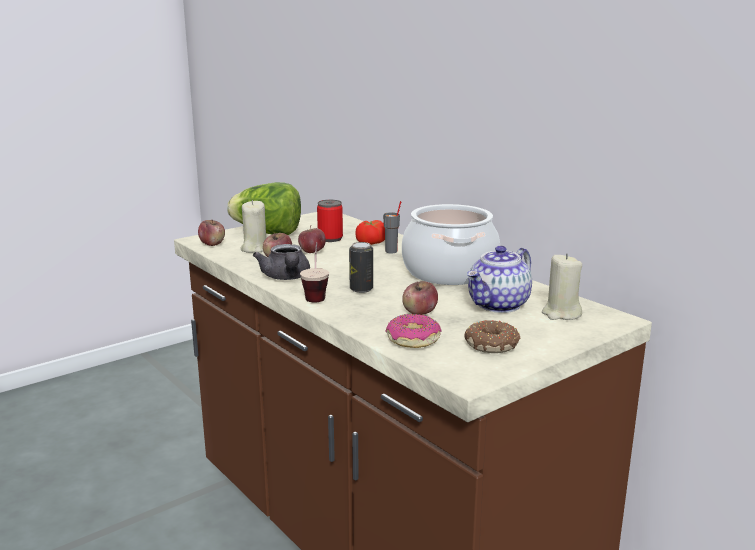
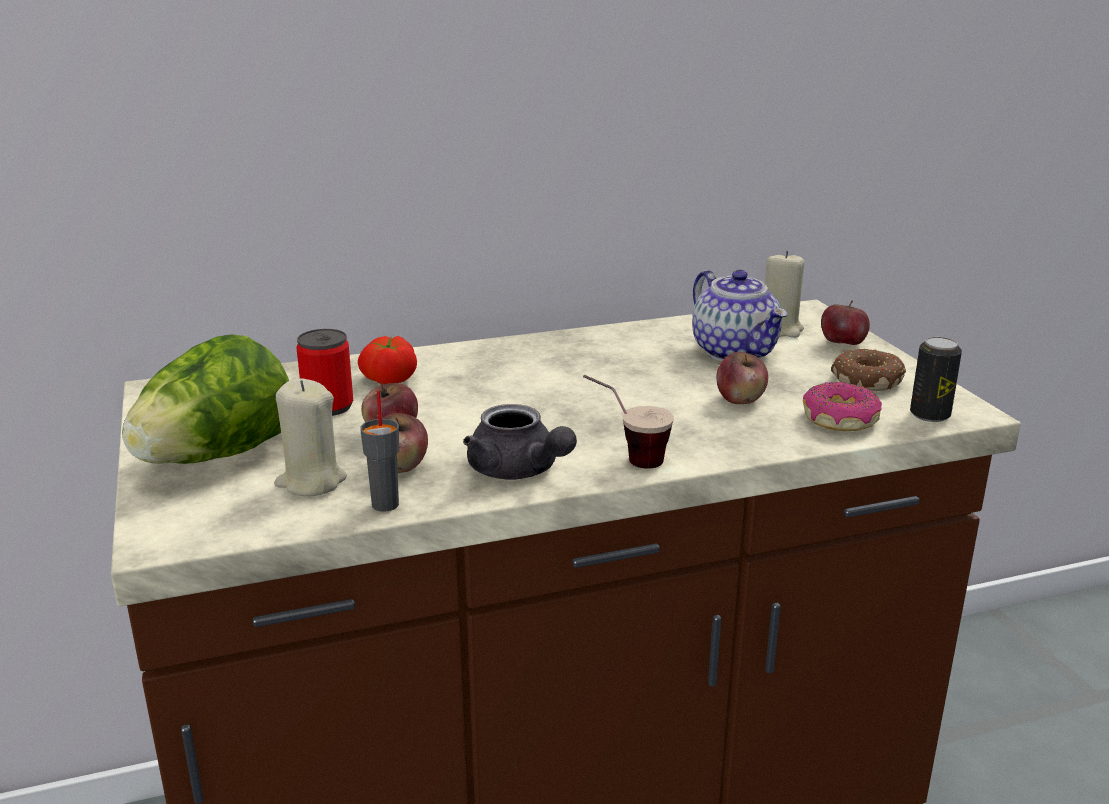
camera: 70 degrees left, 5 degrees up
apple [198,220,225,246] -> apple moved to [821,300,870,345]
grey teapot [253,244,310,280] -> grey teapot turned 45 degrees clockwise [463,404,577,480]
can [349,242,373,293] -> can moved to [910,337,962,422]
grey cup [383,201,402,254] -> grey cup moved to [360,391,399,512]
cooking pot [402,204,500,285] -> none

